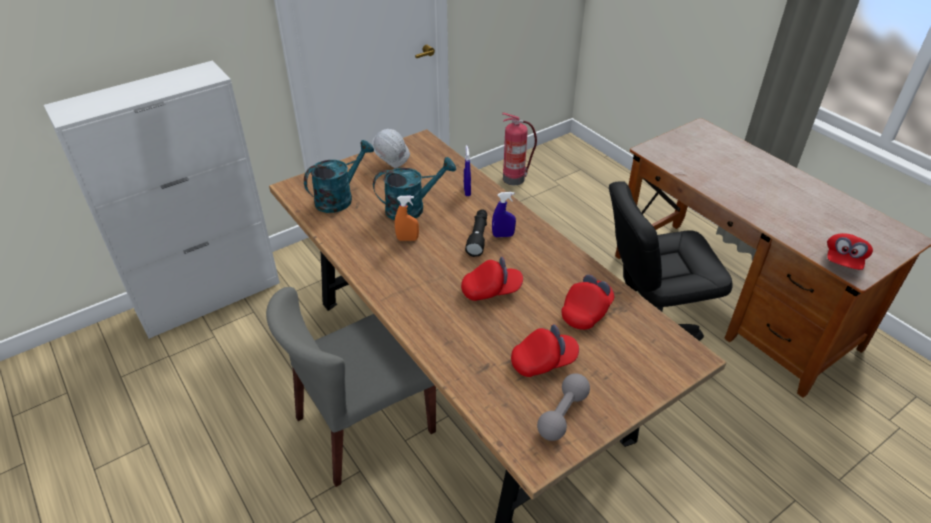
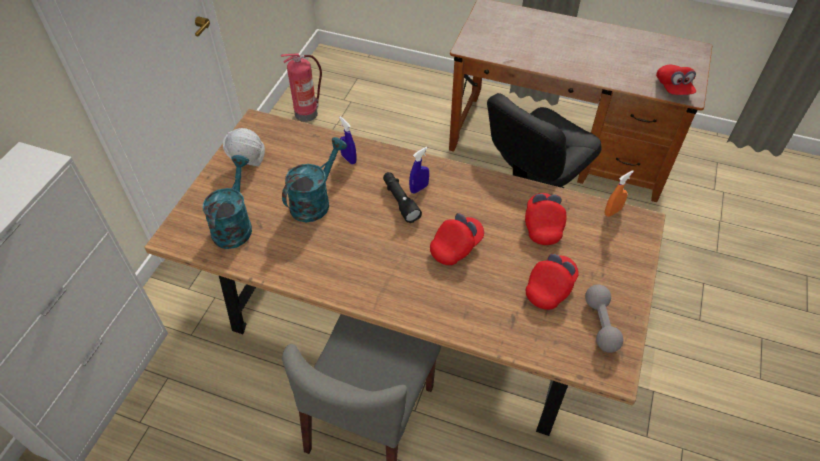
camera: 35 degrees left, 10 degrees up
orange spray bottle [395,196,419,241] -> orange spray bottle moved to [605,170,634,217]

